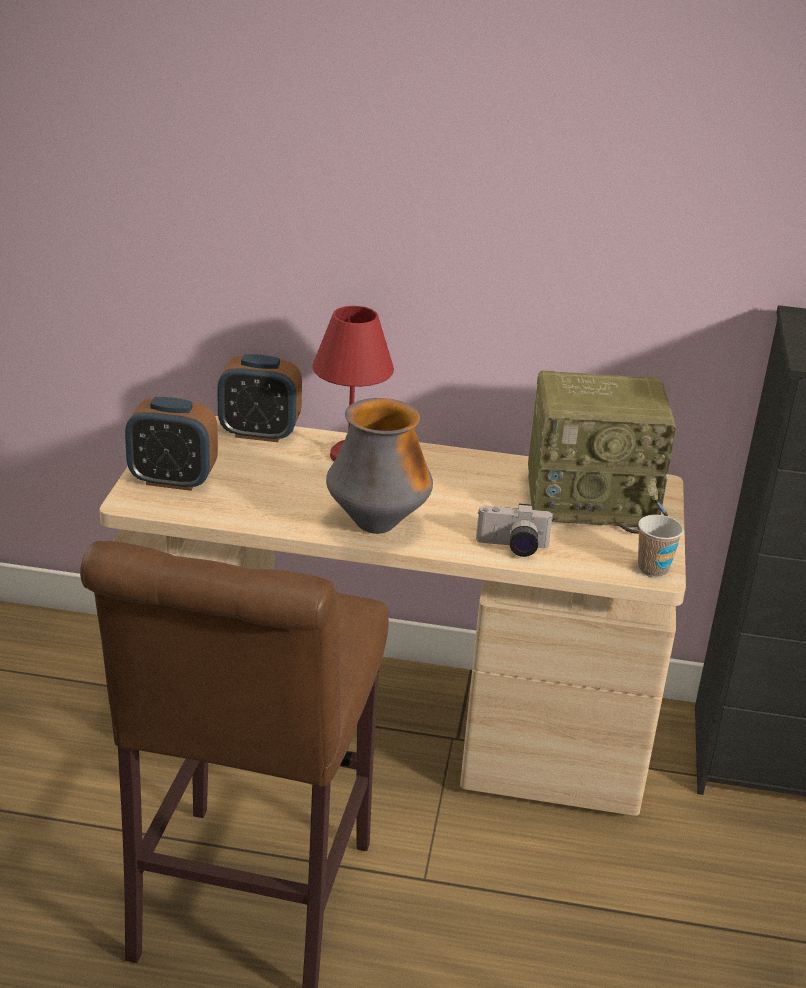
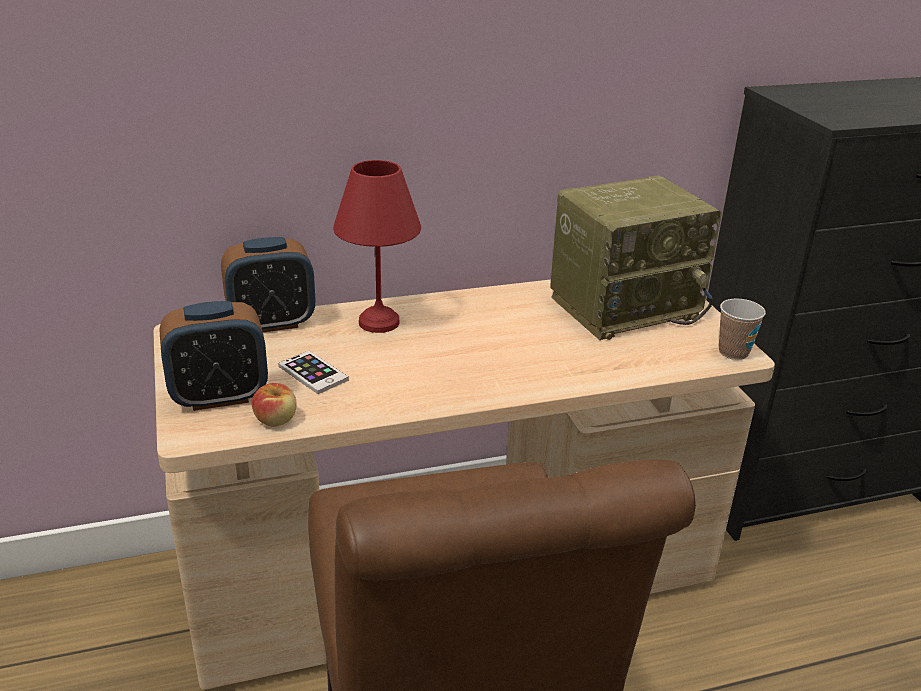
camera: 25 degrees left, 0 degrees up
vase [326,398,433,534] -> none
camera [476,504,553,557] -> none
none -> apple [252,383,297,427]
none -> phone [278,351,349,394]

